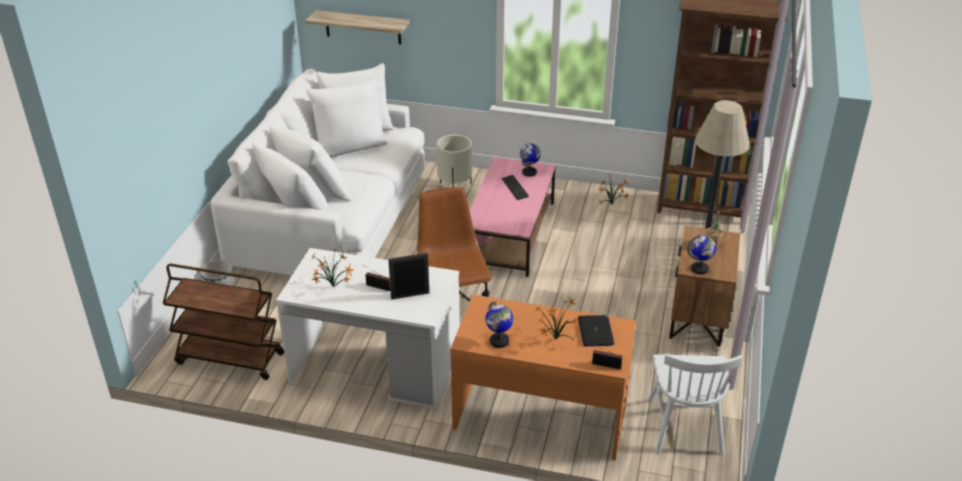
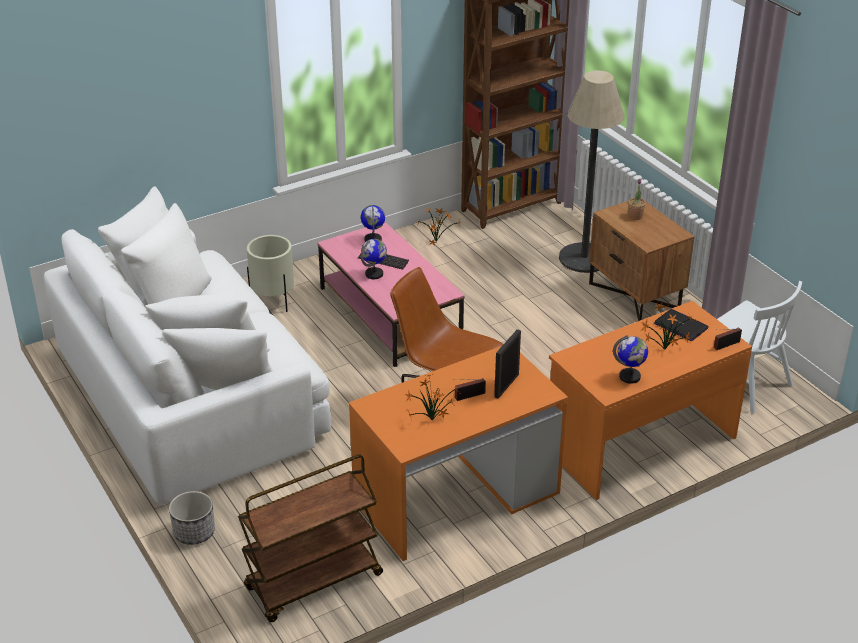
camera: 45 degrees left, 0 degrees up
white desk [276,248,460,409] -> orange desk [349,345,568,561]
shelf [305,10,410,45] -> none
globe [687,235,716,274] -> globe moved to [361,239,387,279]

